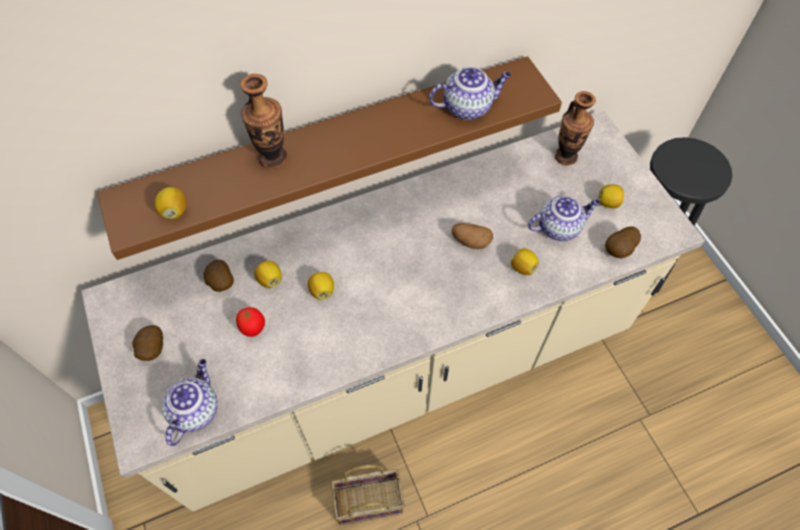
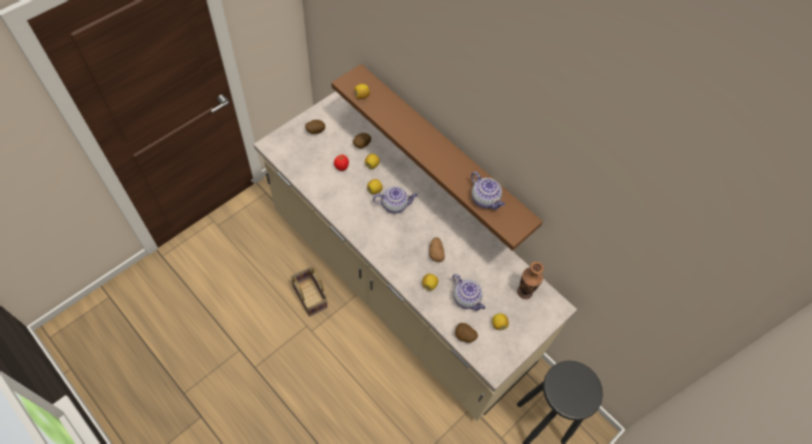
camera: 65 degrees right, 0 degrees up
teapot [162,359,218,446] -> teapot moved to [373,186,418,214]
vase [240,74,288,169] -> none

